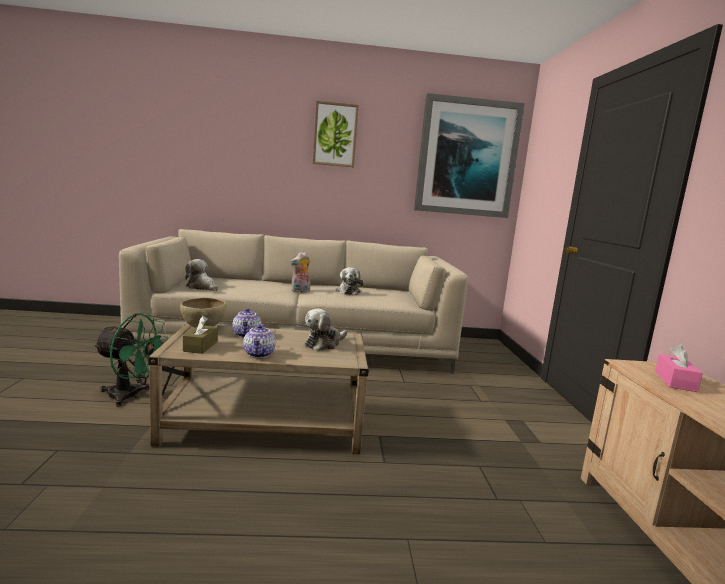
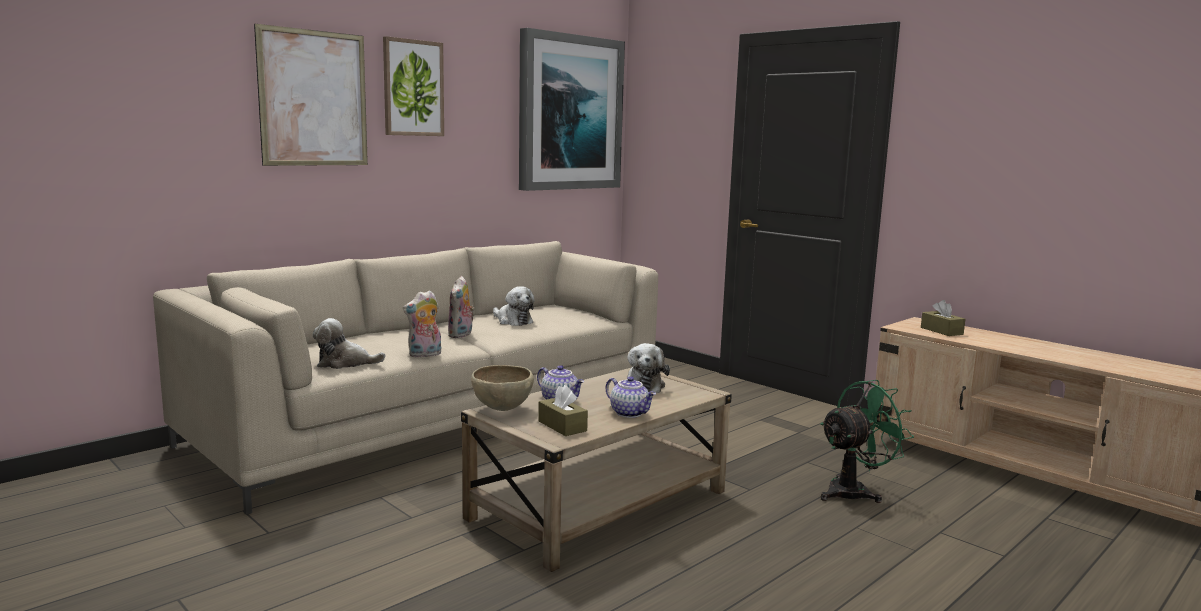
camera: 40 degrees left, 0 degrees up
green fan [93,313,168,407] -> green fan moved to [820,380,914,503]
pink tissue box [655,344,703,392] -> brown tissue box [921,300,966,336]
none -> picture [254,24,368,166]
none -> plush toy [403,290,441,358]

